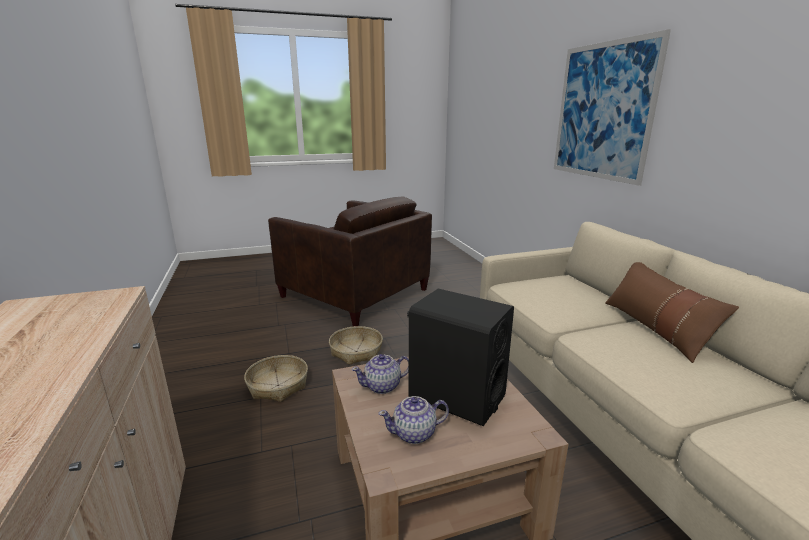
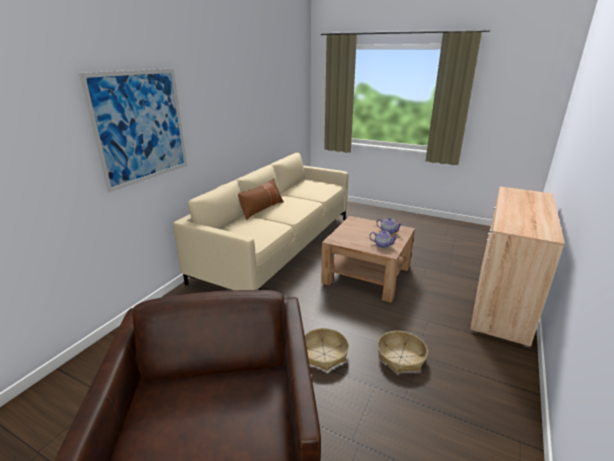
camera: 135 degrees left, 5 degrees up
black speaker [407,289,514,426] -> none

